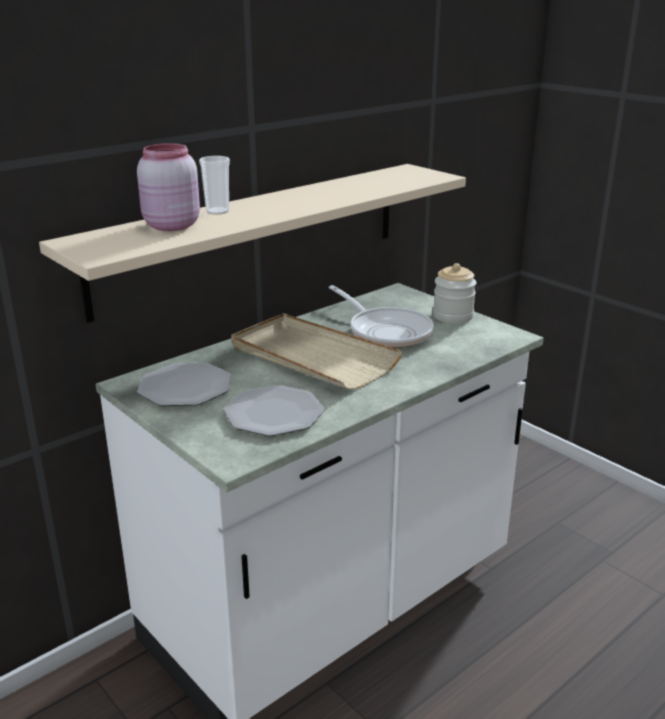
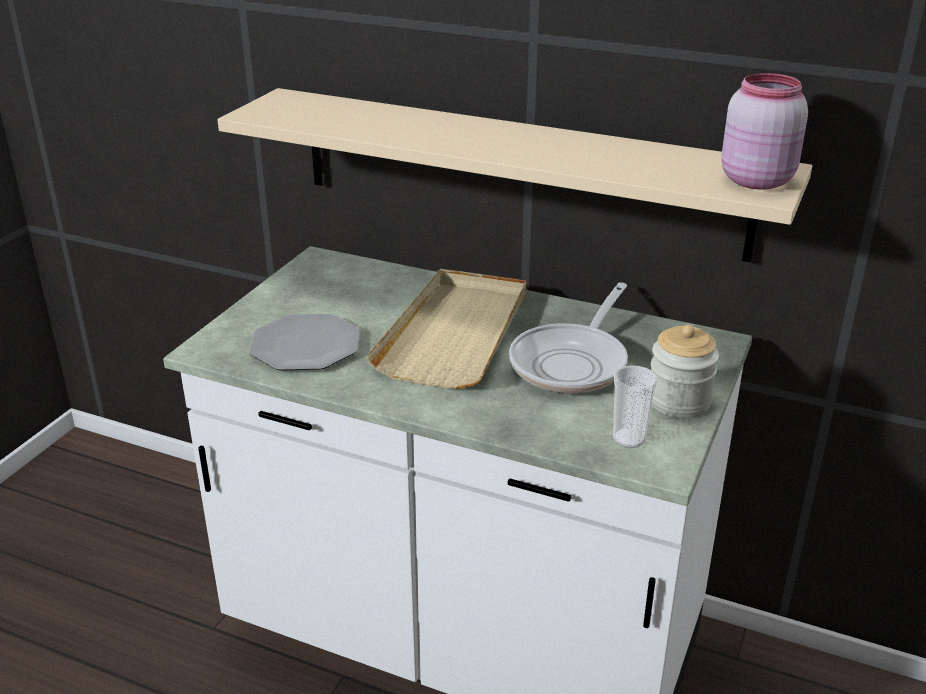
camera: 65 degrees right, 5 degrees up
pink jar [137,143,200,231] -> pink jar moved to [721,73,808,190]
plate [137,363,231,406] -> none
cup [199,156,230,215] -> cup moved to [613,365,657,448]

